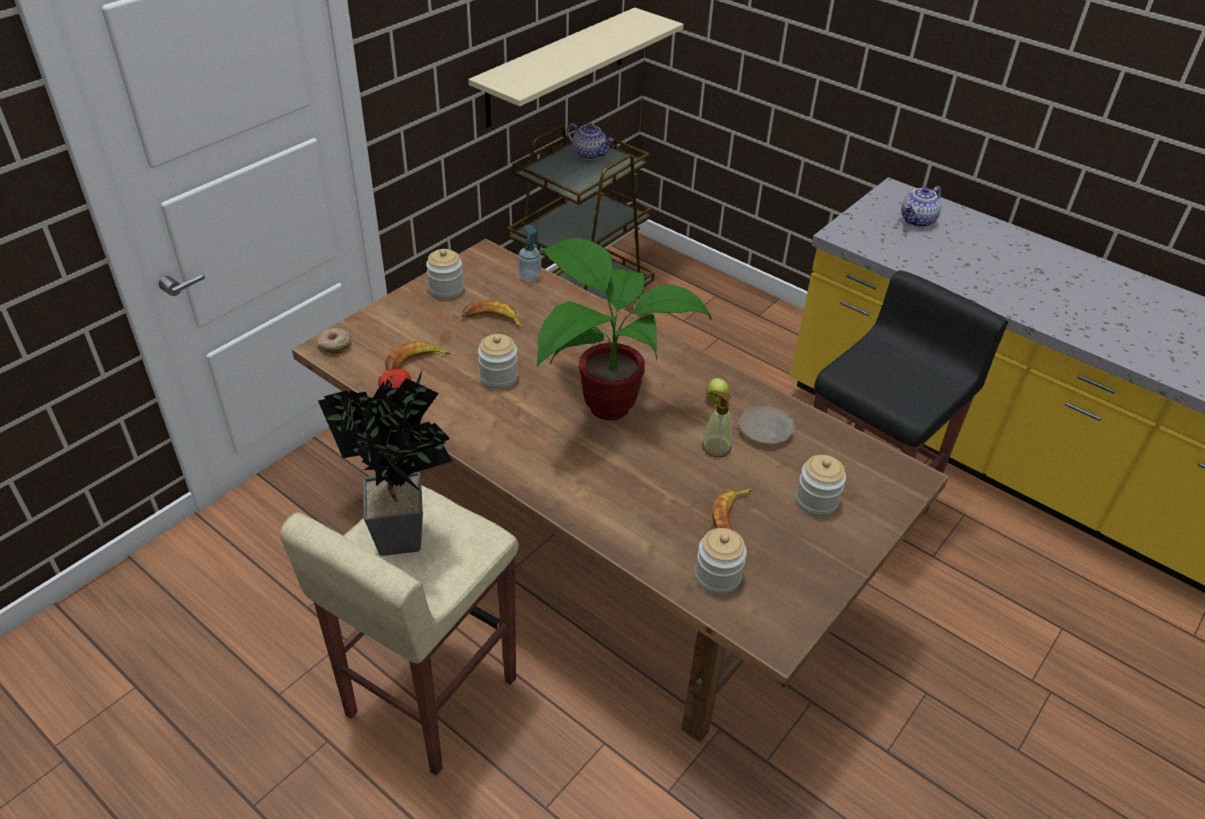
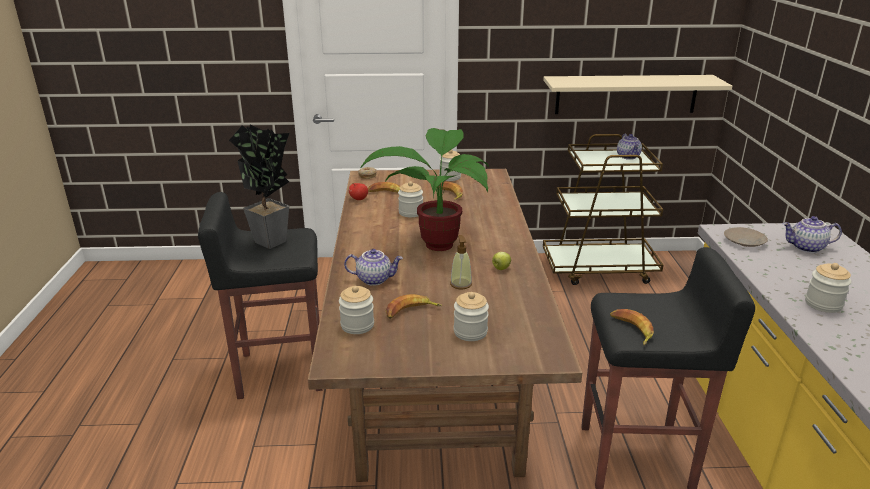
camera: 50 degrees right, 15 degrees down
beige stool [280,485,519,776] -> black stool [198,192,322,399]
soap dispenser [518,224,541,281] -> none
beige plate [739,406,795,444] -> beige plate moved to [724,227,768,247]
none -> teapot [344,249,403,286]
none -> banana [610,309,654,345]
none -> jar [805,263,852,313]

